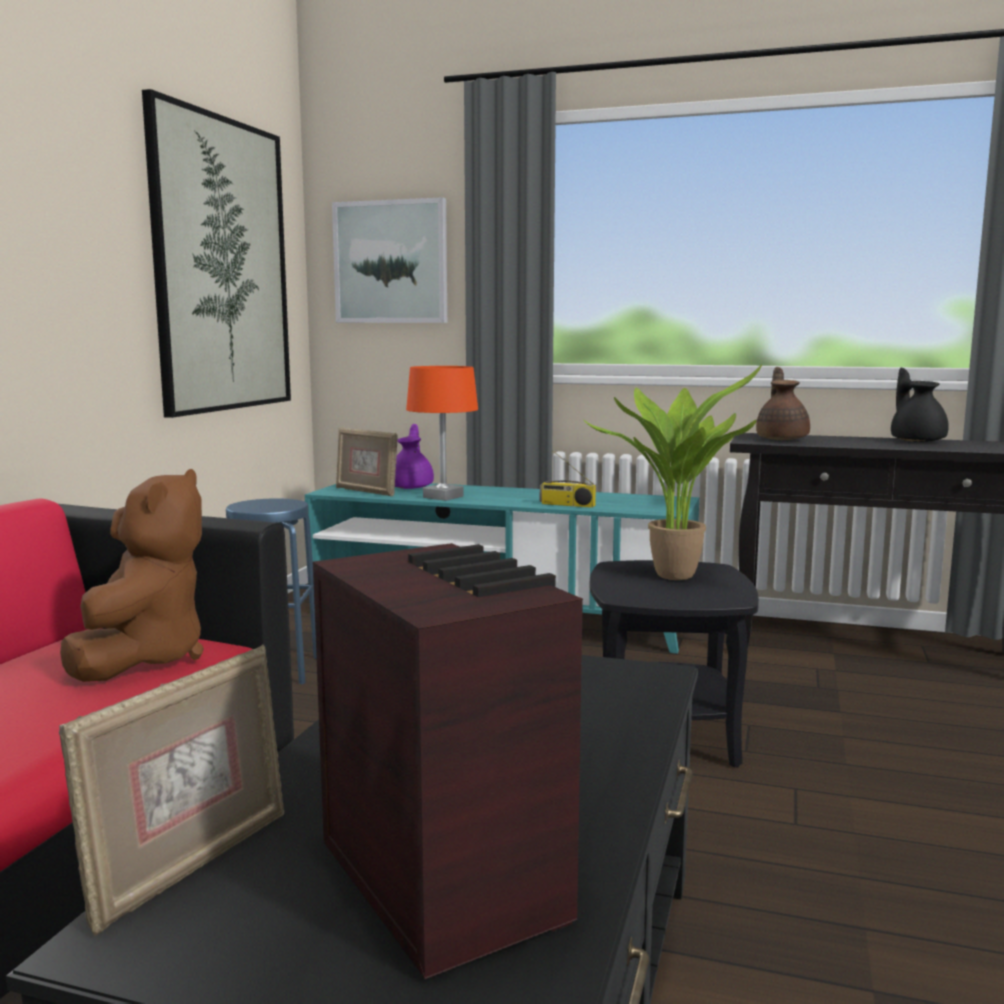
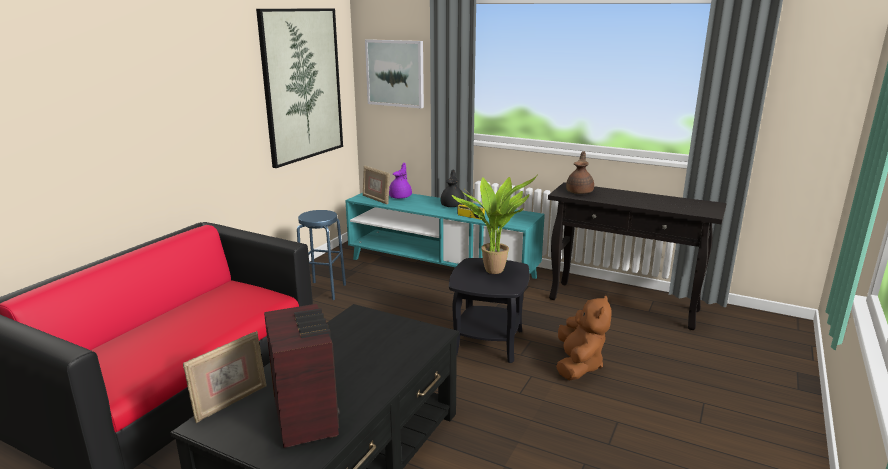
camera: 10 degrees right, 10 degrees up
brown plush toy [60,469,204,682] -> brown plush toy moved to [556,295,611,380]
orange table lamp [406,366,478,501] -> none
black teapot [891,368,949,442] -> black teapot moved to [441,170,465,207]

